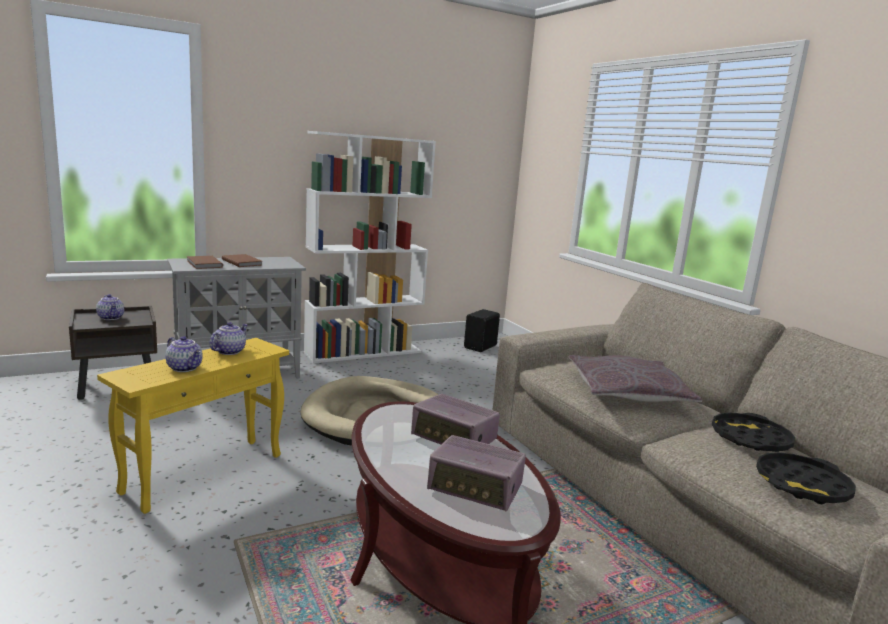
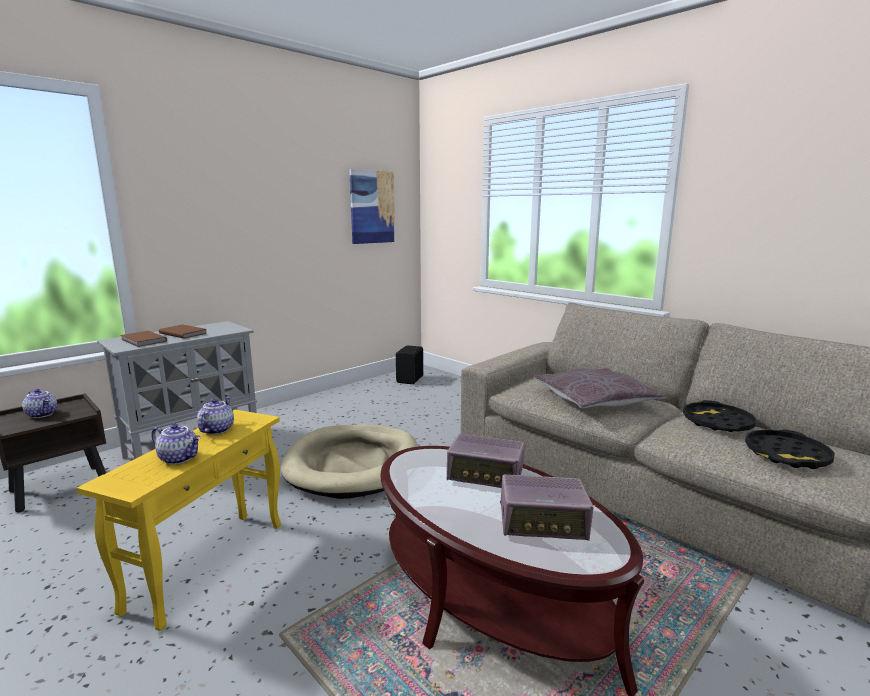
camera: 15 degrees left, 0 degrees up
white bookcase [304,131,436,363] -> none
none -> picture [349,169,395,244]

